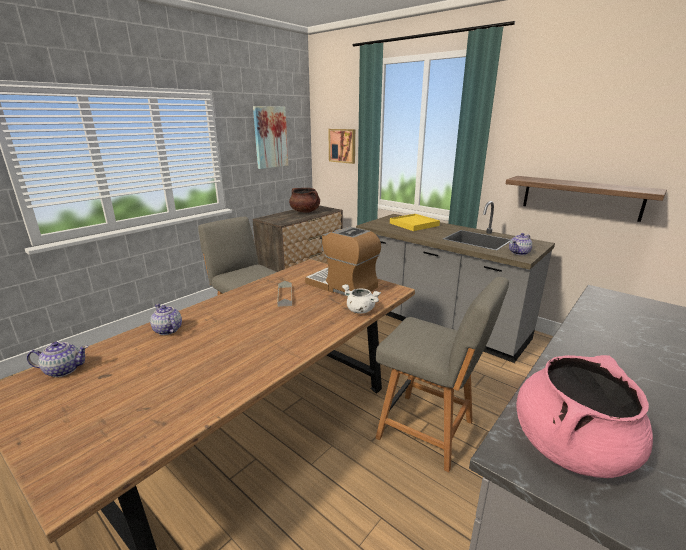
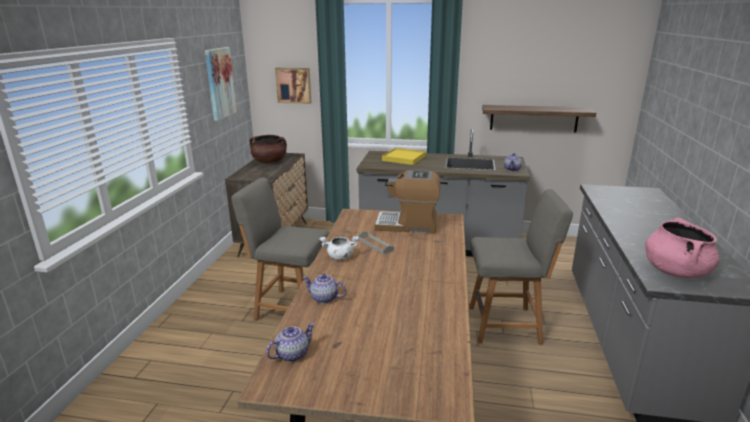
camera: 30 degrees left, 0 degrees up
white cooking pot [342,284,381,314] -> white cooking pot moved to [319,236,359,260]

